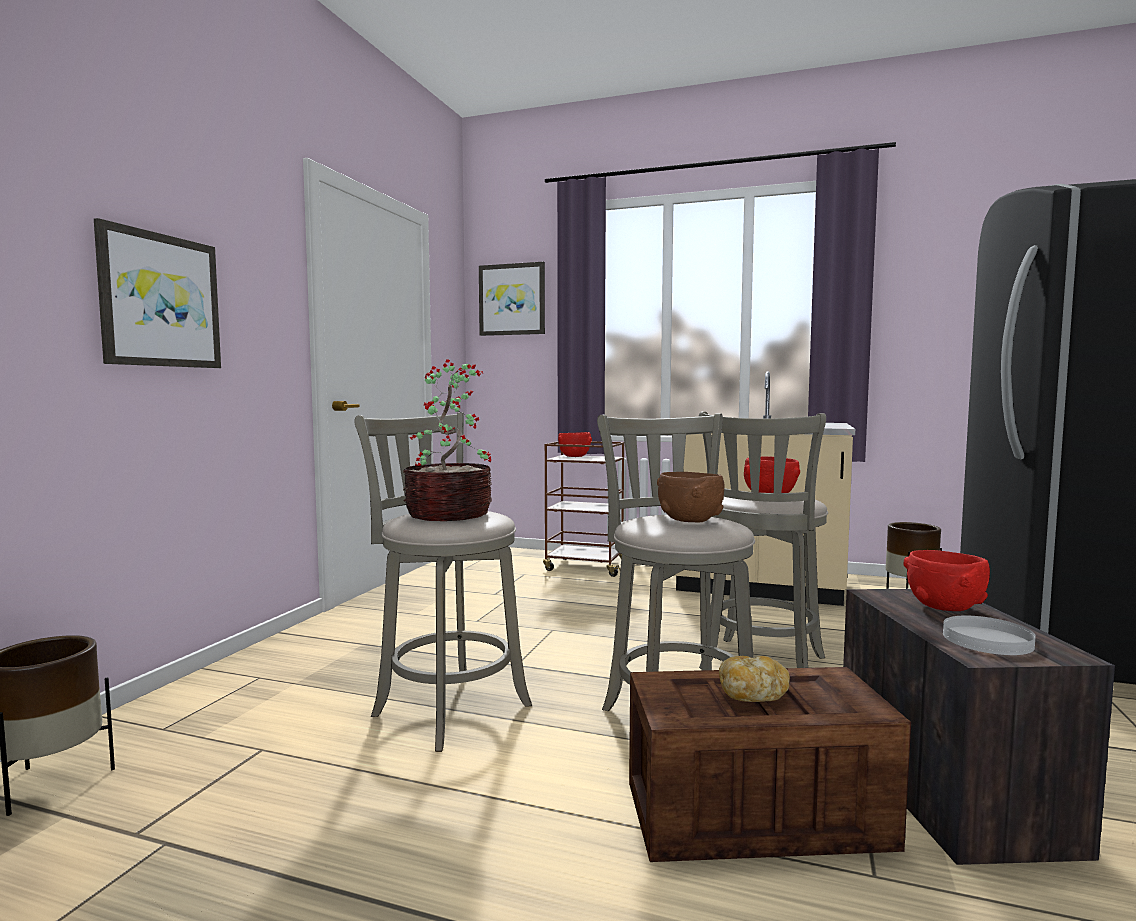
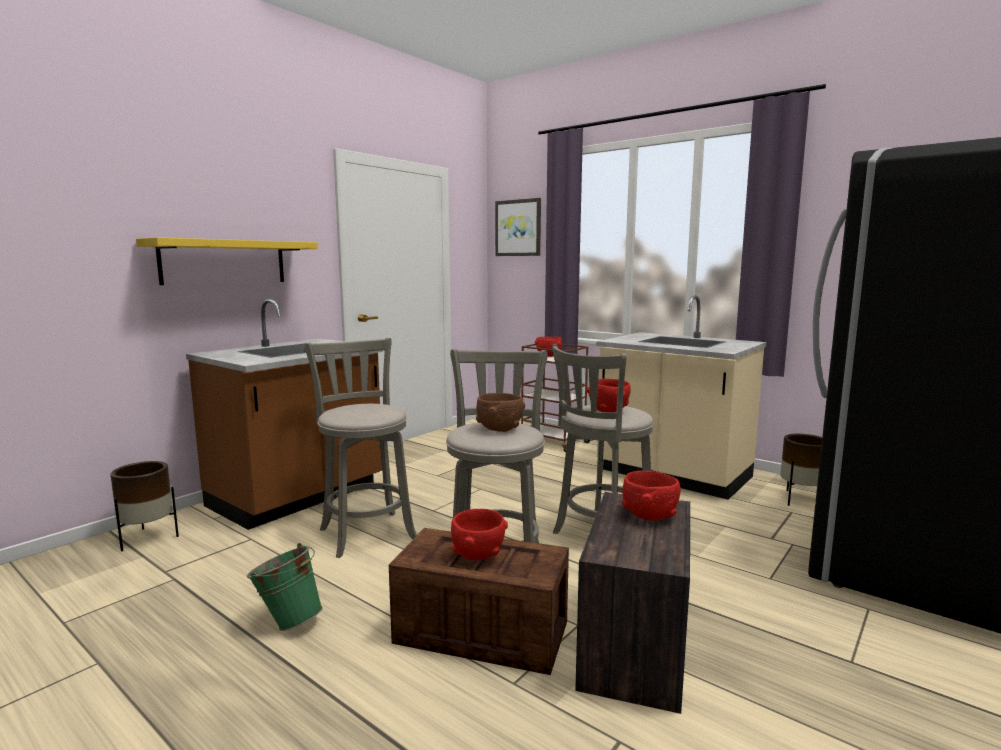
camera: 20 degrees right, 5 degrees up
picture [94,218,221,368] -> yellow shelf [136,237,318,285]
potted plant [403,359,492,521] -> none
bread [719,656,790,702] -> red bowl [451,509,508,560]
white plate [943,616,1036,655] -> none
none -> brown counter [186,299,383,530]
none -> green bucket [247,543,323,631]

